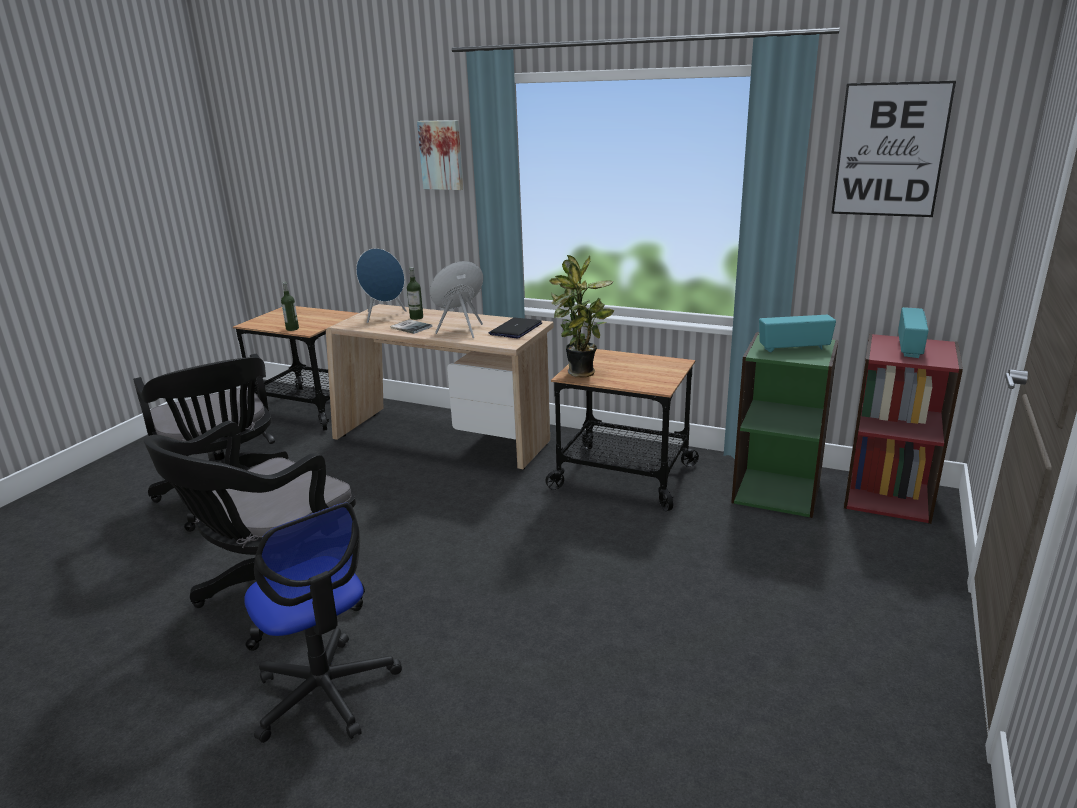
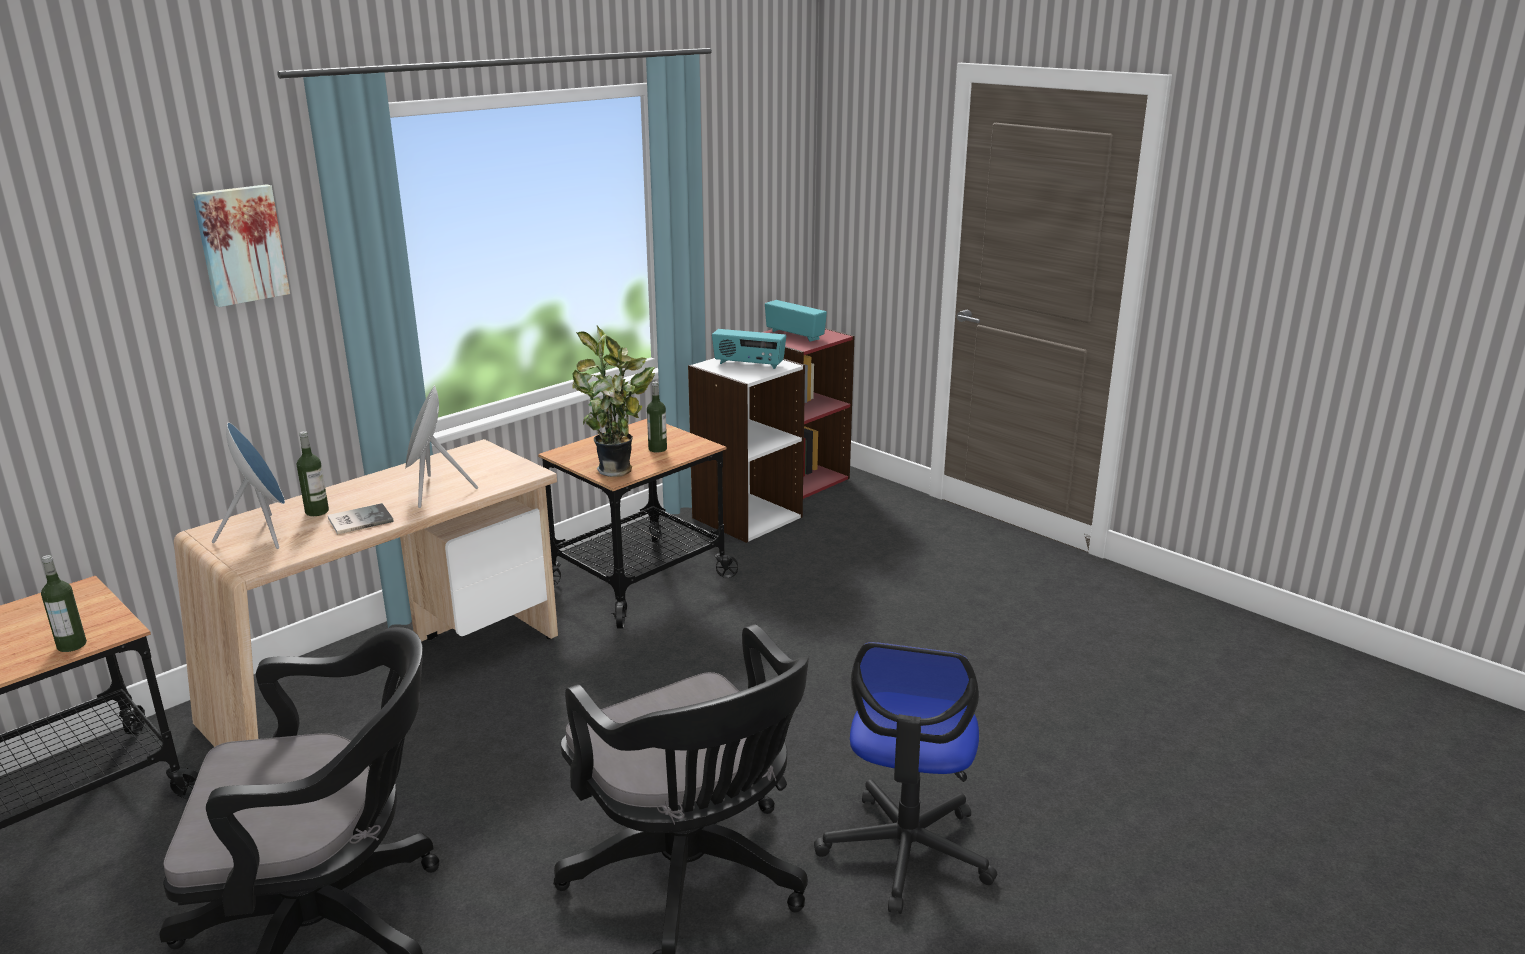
camera: 70 degrees left, 0 degrees up
office chair [244,502,402,743] -> office chair turned 120 degrees clockwise [814,642,998,914]
laptop [489,318,542,339] -> none
green bookcase [731,332,839,518] -> white bookcase [688,358,805,543]
radio [759,315,836,352] -> radio turned 90 degrees counterclockwise [712,329,786,369]
picture [831,81,956,217] -> none
none -> bottle [647,382,667,453]

